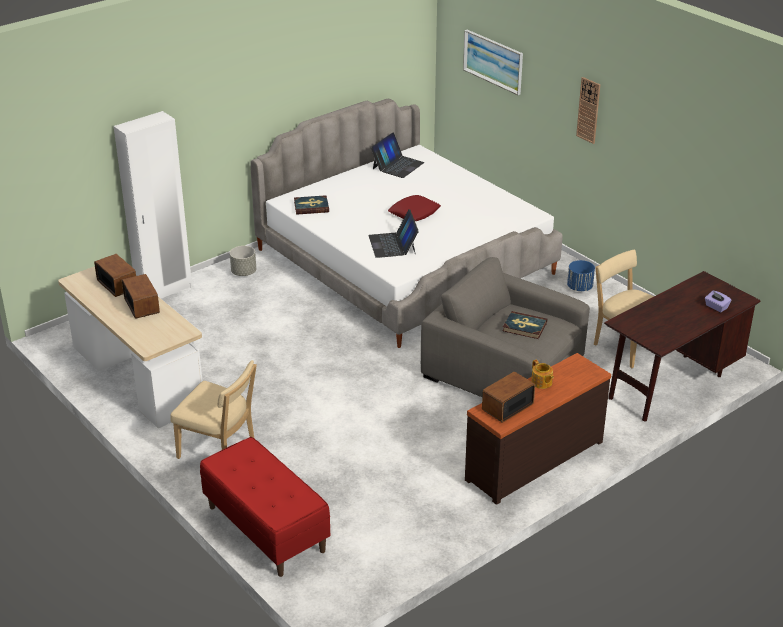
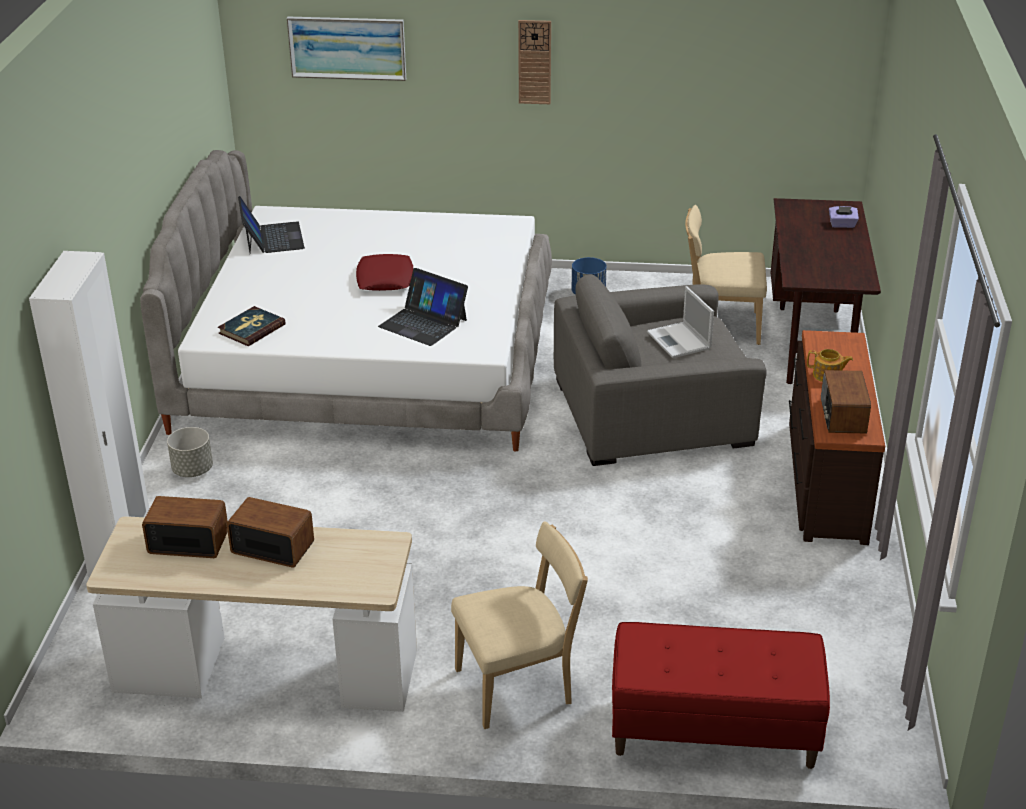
camera: 45 degrees left, 0 degrees up
book [503,311,547,339] -> laptop [647,286,714,358]

